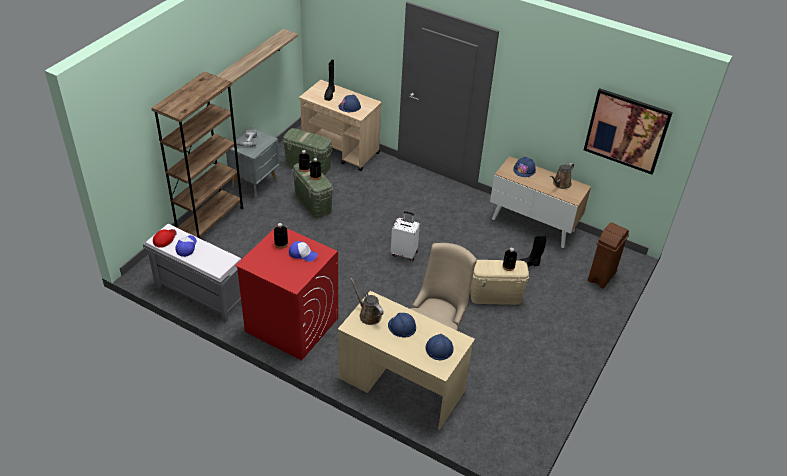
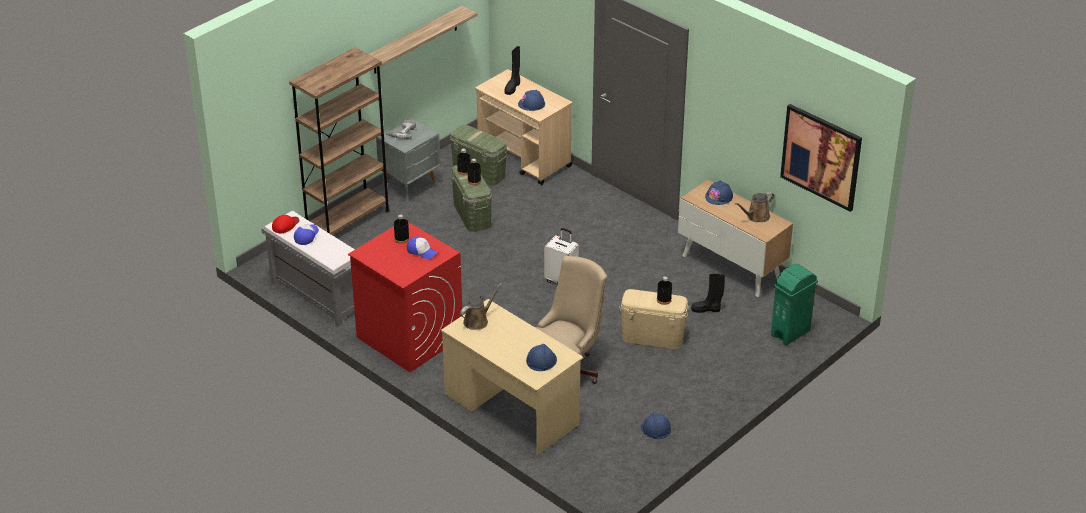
camera: 15 degrees right, 5 degrees down
brown watering can [350,278,384,325] -> brown watering can turned 75 degrees clockwise [460,283,502,330]
blue hard hat [388,313,416,337] -> blue hard hat moved to [641,412,671,439]
brown trash can [588,222,629,289] -> green trash can [771,264,818,345]

